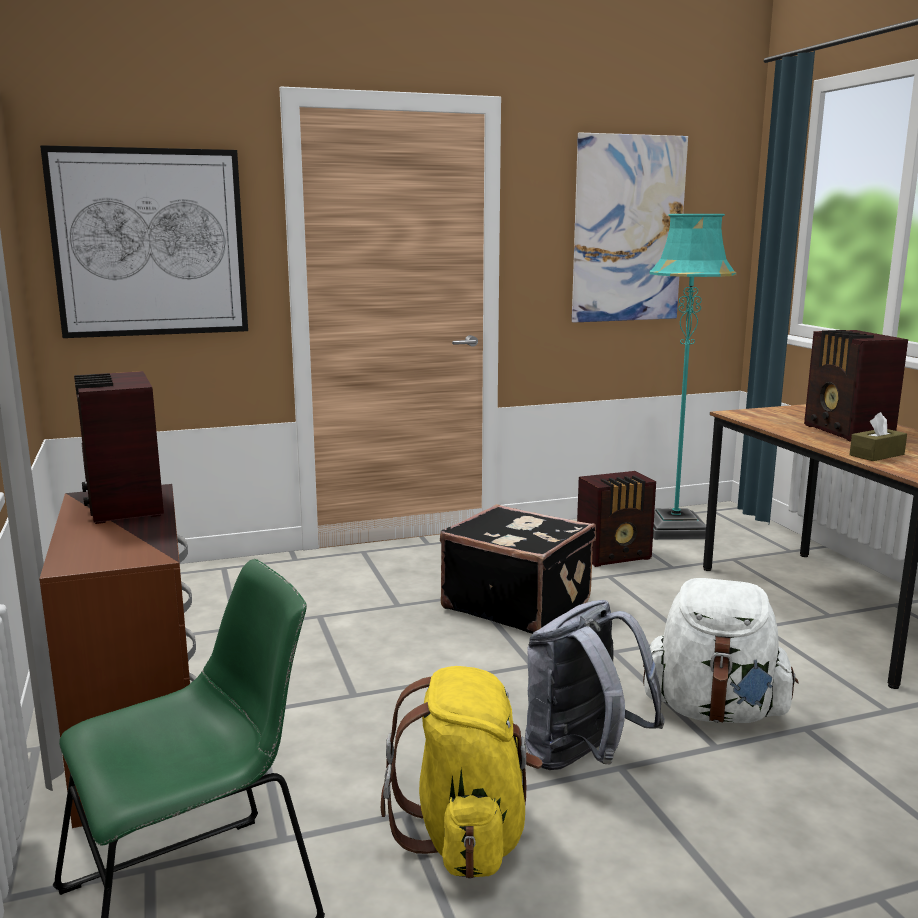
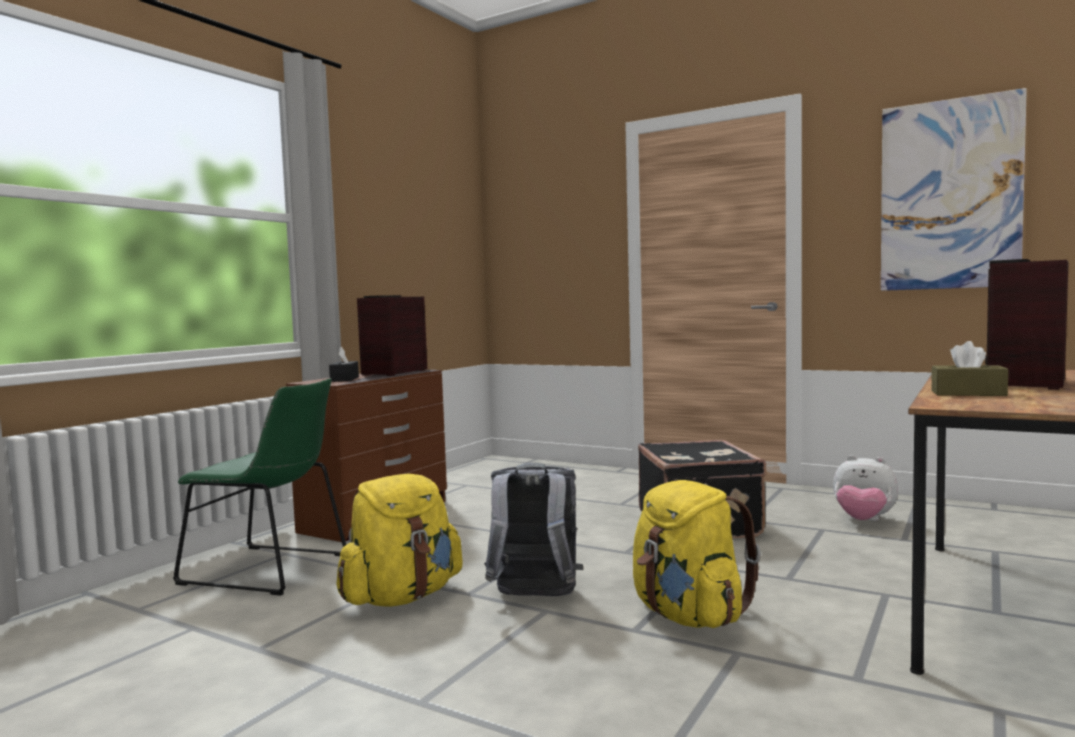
camera: 50 degrees right, 10 degrees down
picture [40,145,248,338] -> none
radio [577,471,656,567] -> plush toy [833,455,899,521]
white backpack [643,578,799,723] -> yellow backpack [633,480,761,628]
turquoise floor lamp [649,214,737,540] -> none
none -> black tissue box [329,347,359,382]

